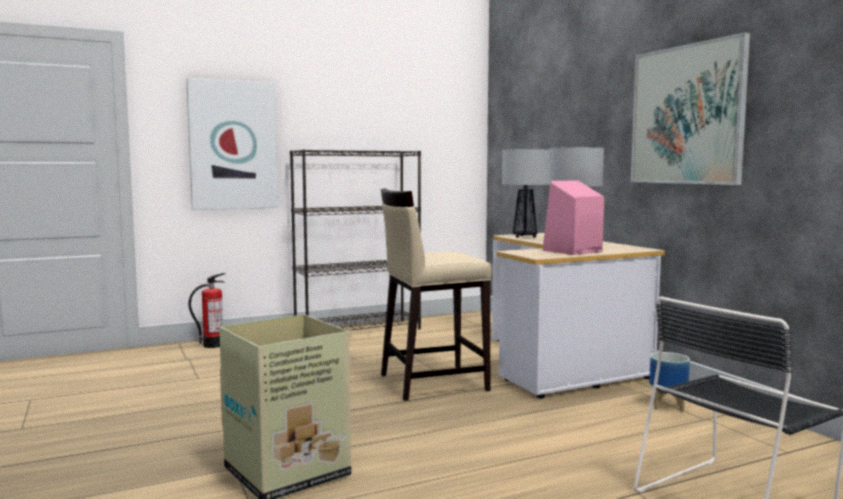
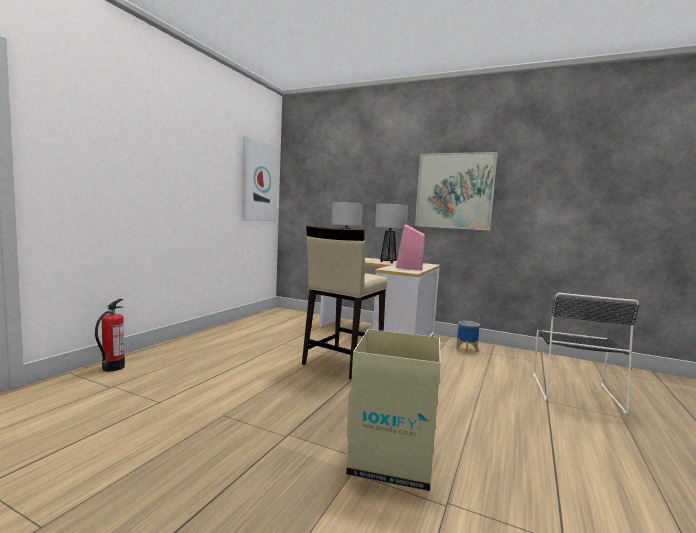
camera: 40 degrees left, 0 degrees up
picture [186,78,278,210] -> picture moved to [242,136,279,221]
black bookcase [290,149,421,331] -> none

